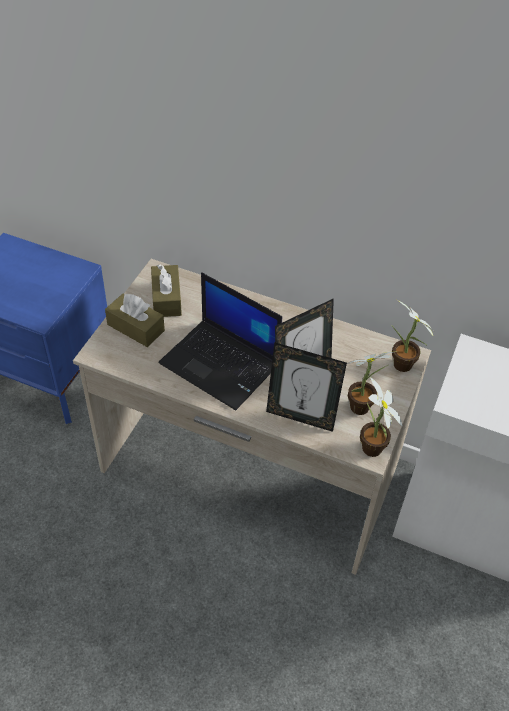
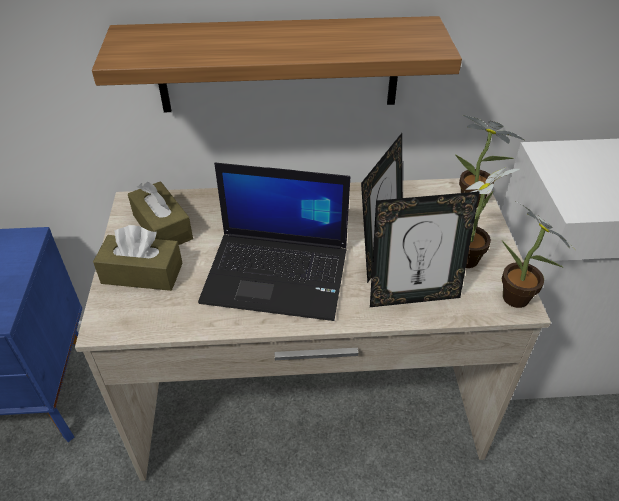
camera: 25 degrees left, 5 degrees down
none -> shelf [92,16,462,112]

